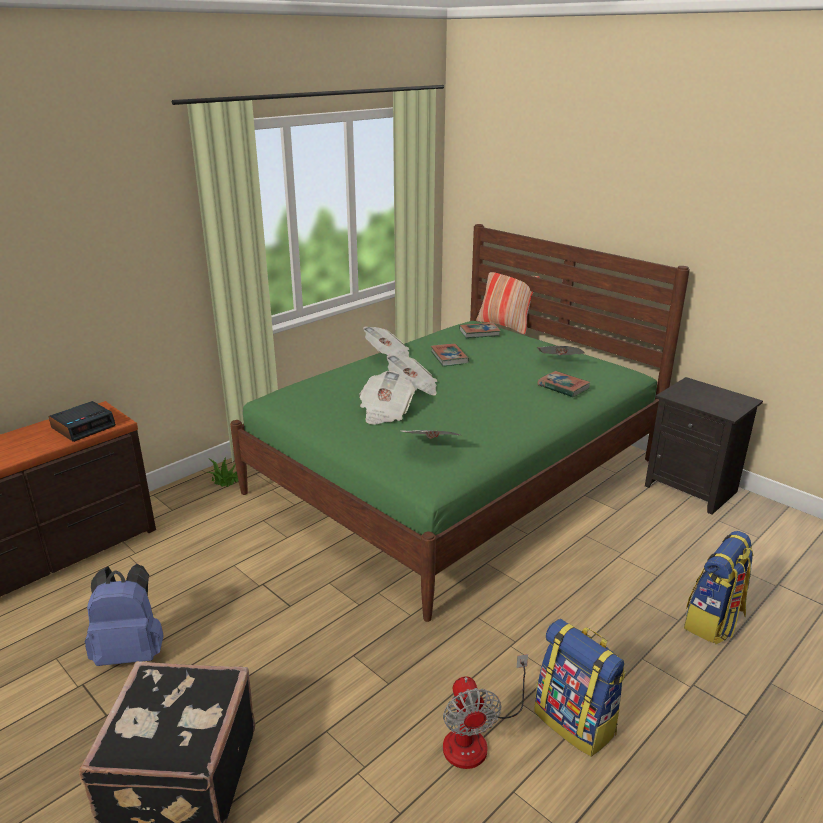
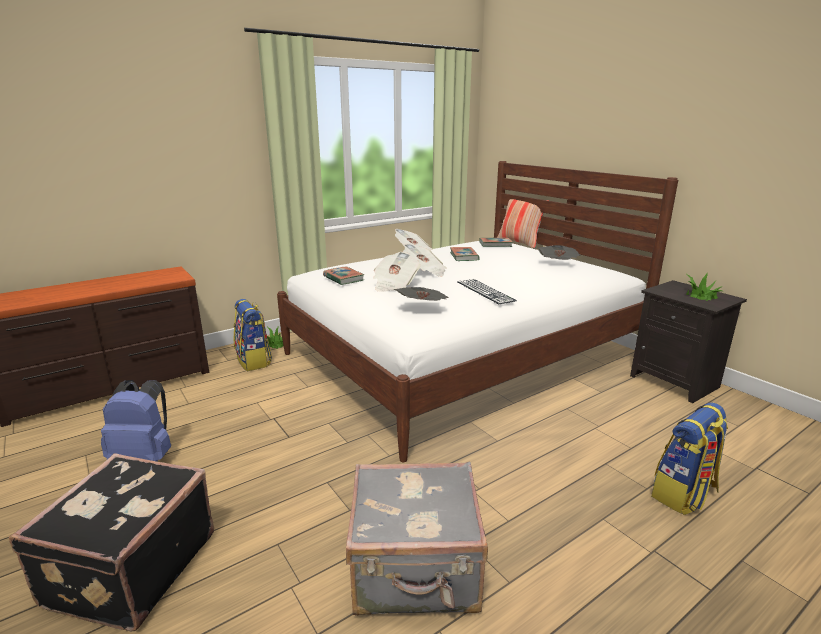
camera: 10 degrees right, 5 degrees down
alarm clock [49,401,116,442] -> none
green bed [230,224,690,622] -> white bed [277,161,678,463]
fan [443,654,528,769] -> grey suitcase [346,462,488,616]
backpack [534,619,626,757] -> backpack moved to [234,299,272,371]
book [537,371,591,397] -> book moved to [323,266,365,285]
none -> keyboard [457,279,517,304]
none -> potted plant [685,272,723,301]

